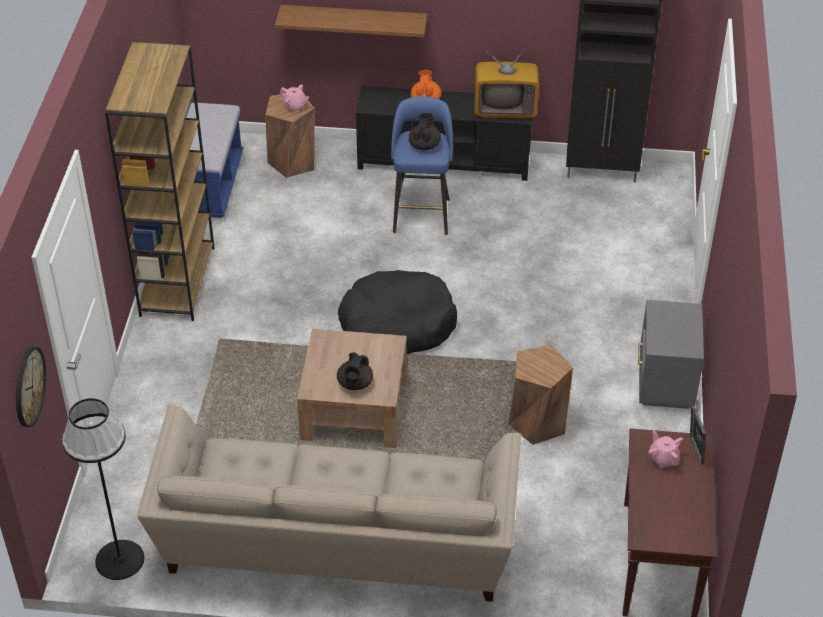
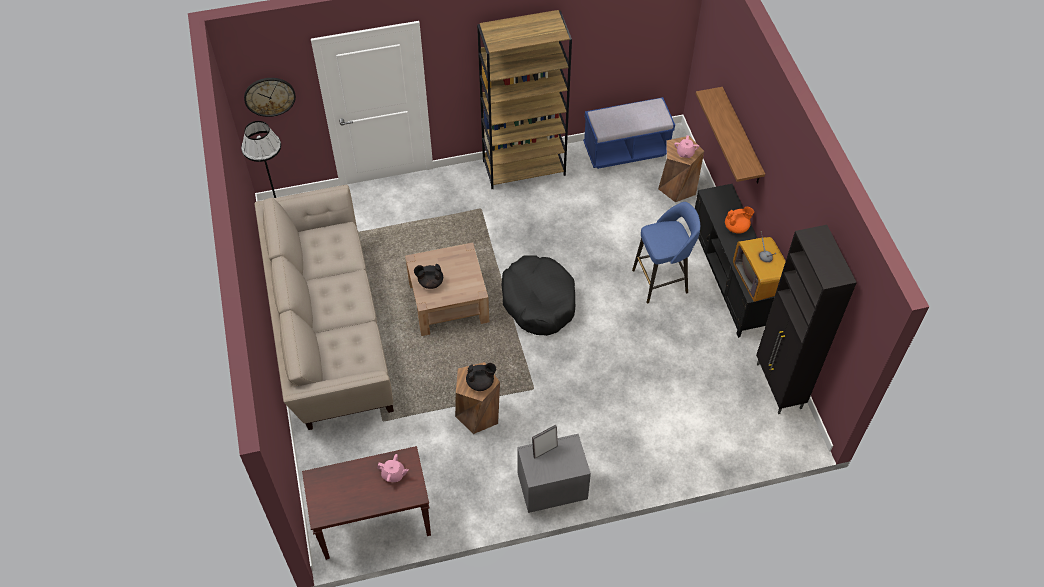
camera: 70 degrees right, 10 degrees up
black teapot [409,113,441,150] -> black teapot moved to [466,363,496,391]
pink teapot [648,430,683,468] -> pink teapot turned 60 degrees clockwise [377,454,409,482]
picture frame [690,406,706,465] -> picture frame moved to [532,425,558,458]

